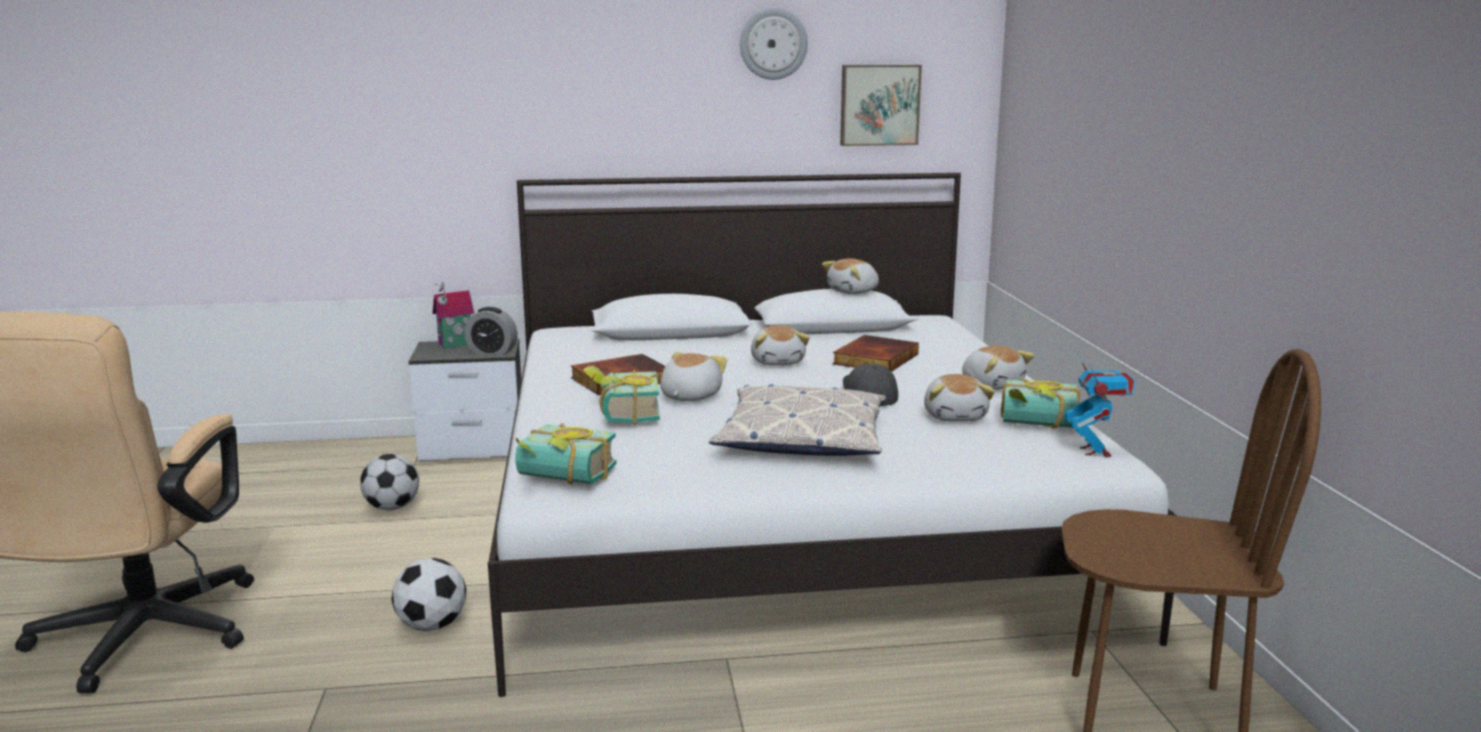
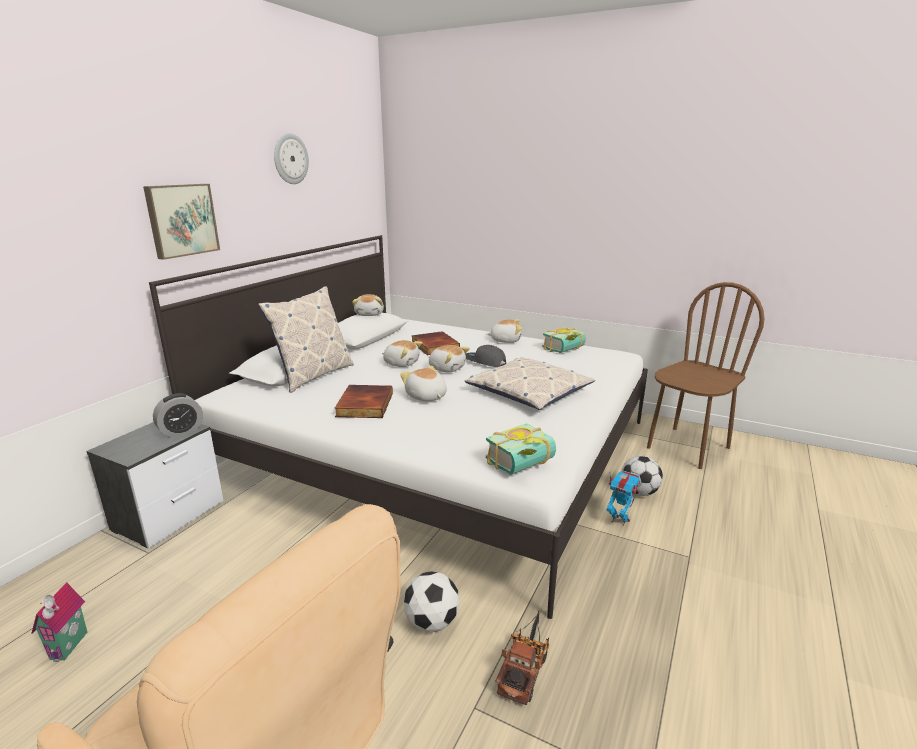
camera: 55 degrees left, 5 degrees up
football [360,454,419,510] -> football moved to [621,456,663,496]
toy house [432,282,474,349] -> toy house moved to [31,582,87,662]
book [583,366,660,426] -> none
picture [840,65,922,146] -> picture moved to [143,184,220,260]
plush toy [924,374,995,422] -> plush toy moved to [428,345,470,372]
toy robot [1065,353,1136,457] -> toy robot moved to [607,471,640,527]
none -> pillow [258,286,354,393]
none -> toy truck [496,611,549,705]

